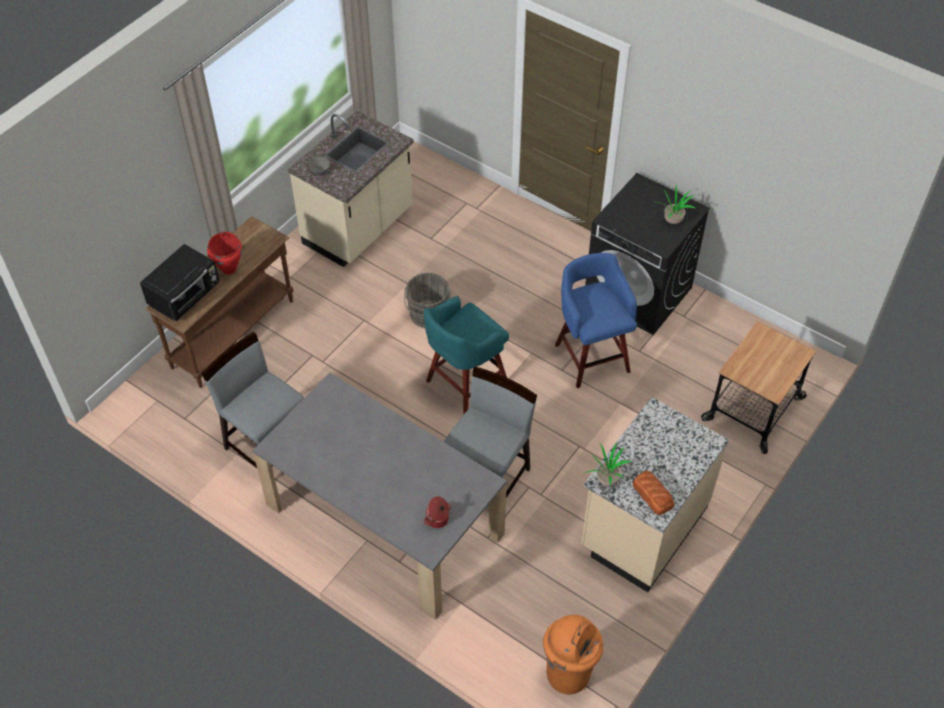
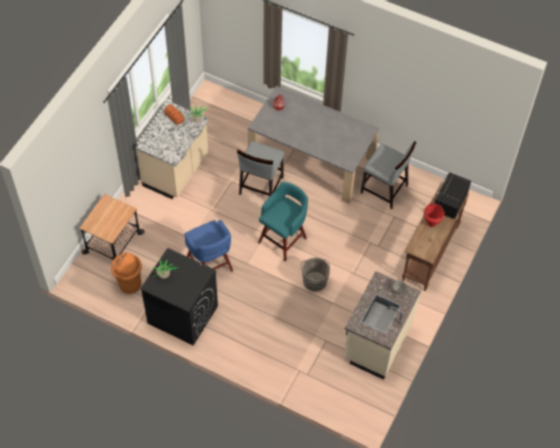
camera: 170 degrees right, 5 degrees up
orange trash can [543,615,603,695] -> orange trash can moved to [111,252,142,294]

